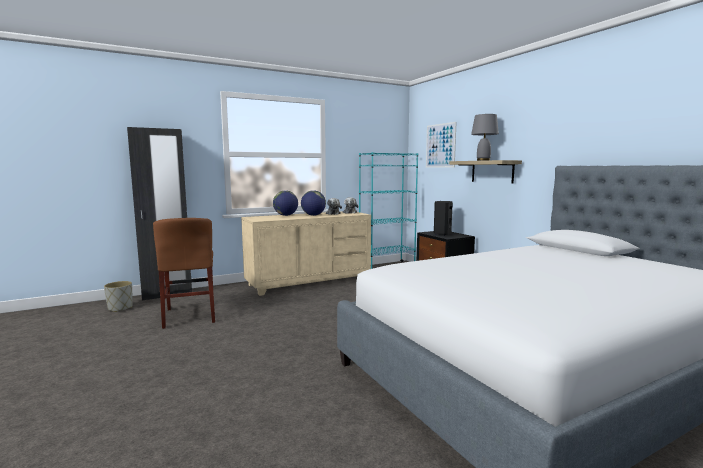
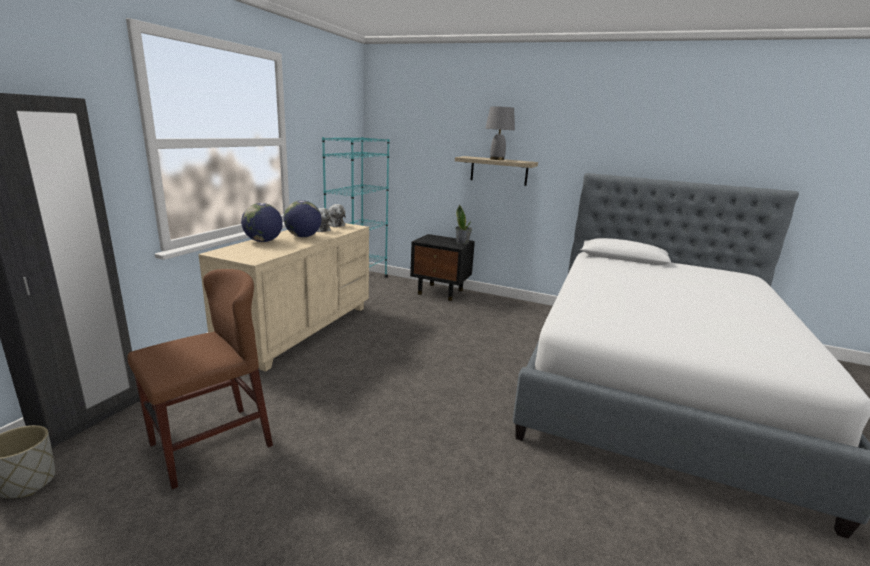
camera: 40 degrees left, 10 degrees up
brown chair [153,218,215,329] -> brown chair turned 75 degrees counterclockwise [127,269,273,489]
picture [426,122,457,168] -> none
black speaker [434,201,453,235] -> none
none -> potted plant [455,205,472,245]

